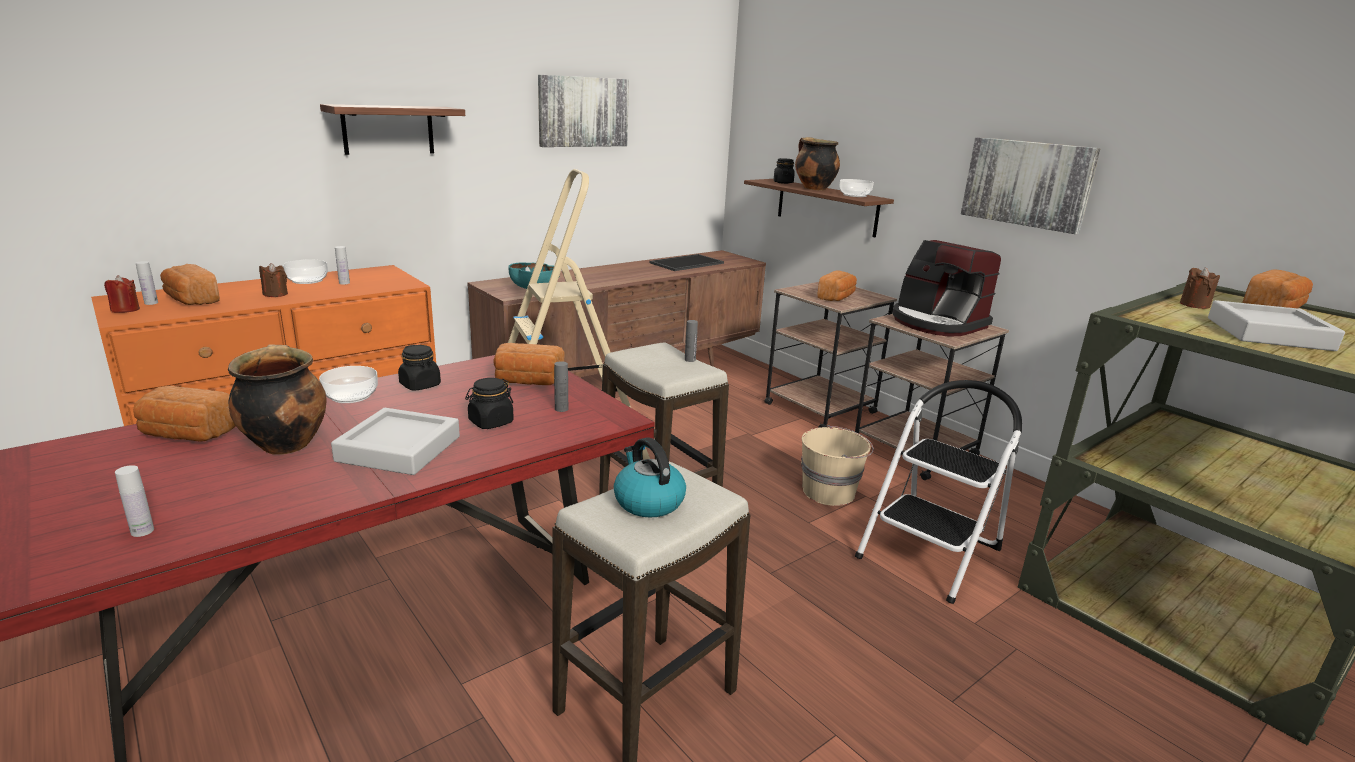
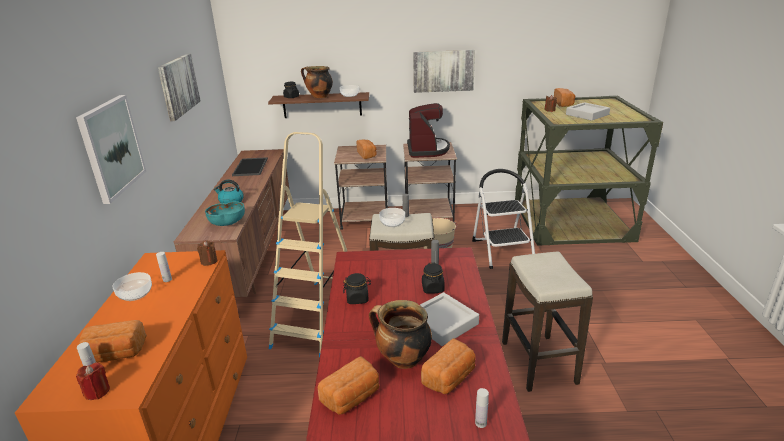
camera: 50 degrees left, 5 degrees up
brown candle [259,263,288,297] -> brown candle moved to [197,240,217,266]
bowl [319,366,378,403] -> bowl moved to [379,208,405,227]
shelf [320,104,465,155] -> picture [76,95,146,204]
bread [493,343,564,385] -> bread moved to [421,338,476,394]
kettle [614,437,686,518] -> kettle moved to [214,180,244,203]
coffee machine [893,240,1001,337] -> coffee machine turned 90 degrees counterclockwise [407,103,450,158]

